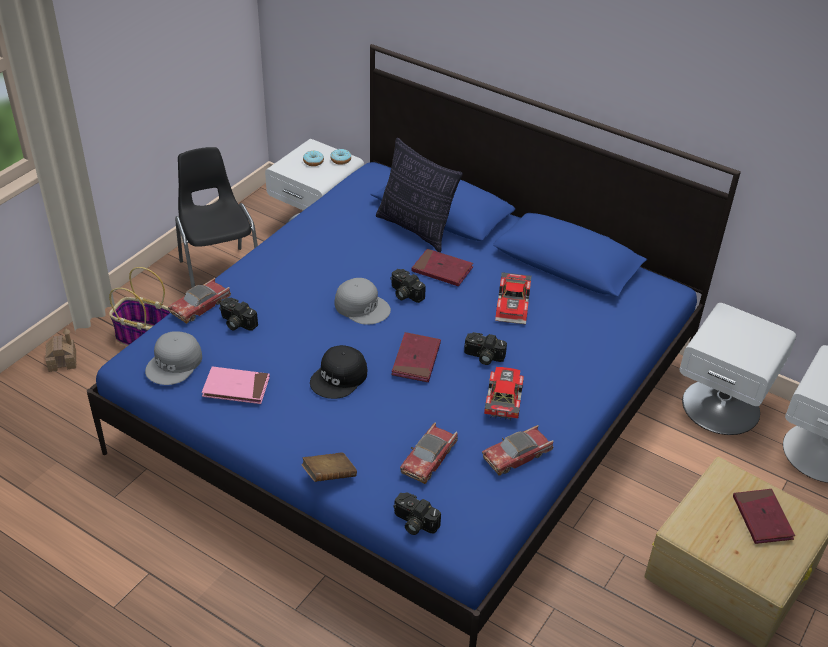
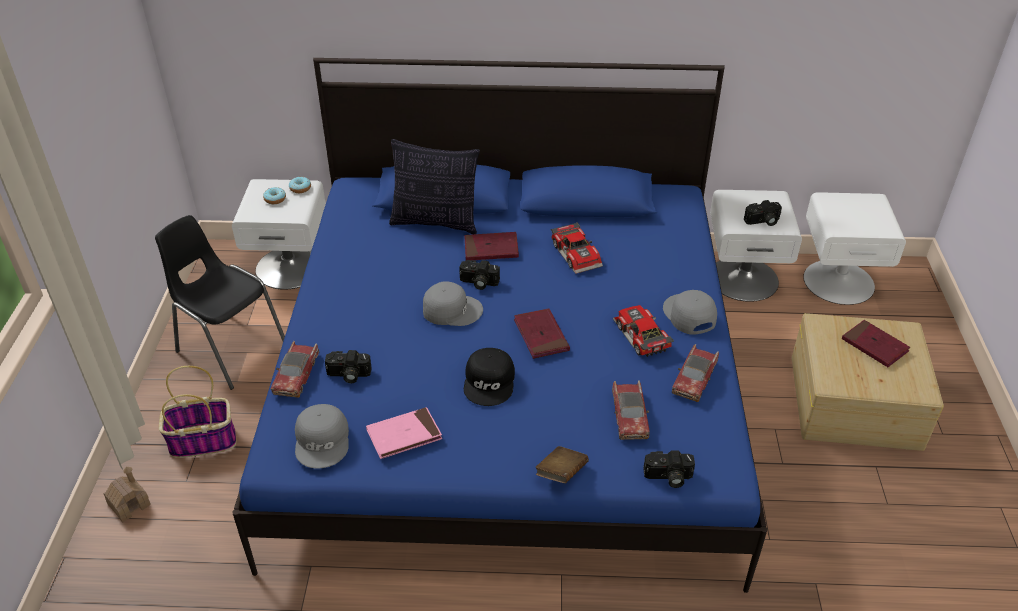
camera: 30 degrees left, 0 degrees up
camera [464,332,507,365] -> camera moved to [744,200,782,226]
none -> grey cap [663,290,717,335]

